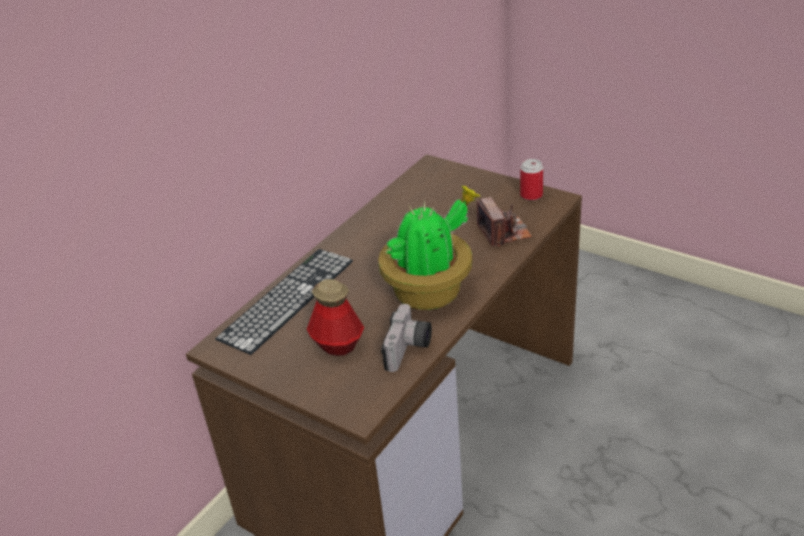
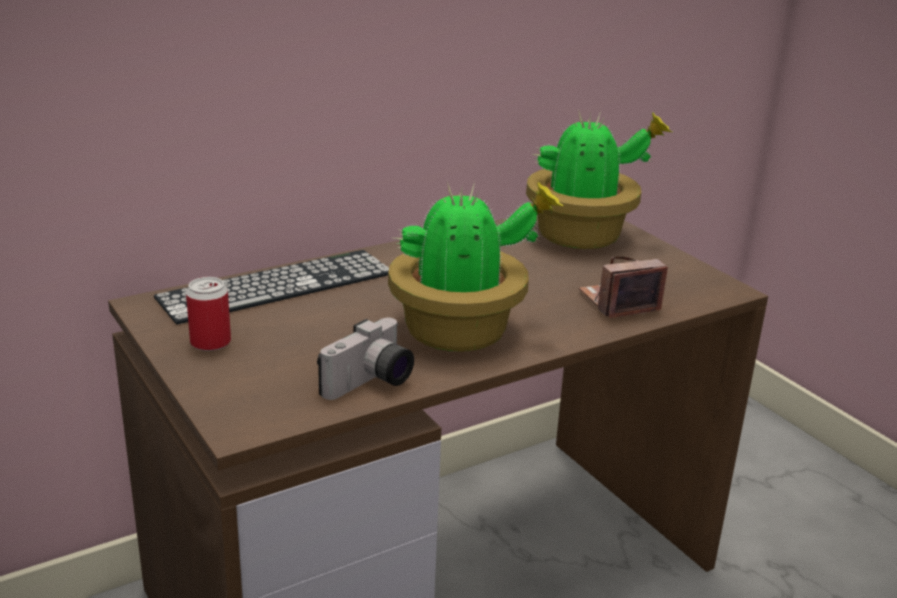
camera: 20 degrees right, 10 degrees down
bottle [307,279,365,356] -> none
camera [477,197,532,247] -> camera turned 120 degrees counterclockwise [579,257,668,318]
can [520,159,544,201] -> can moved to [186,277,231,351]
none -> potted plant [526,111,672,249]

